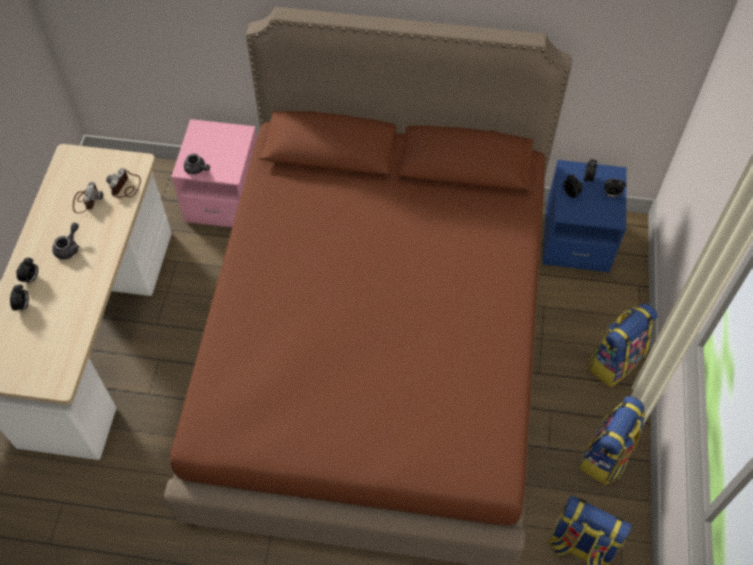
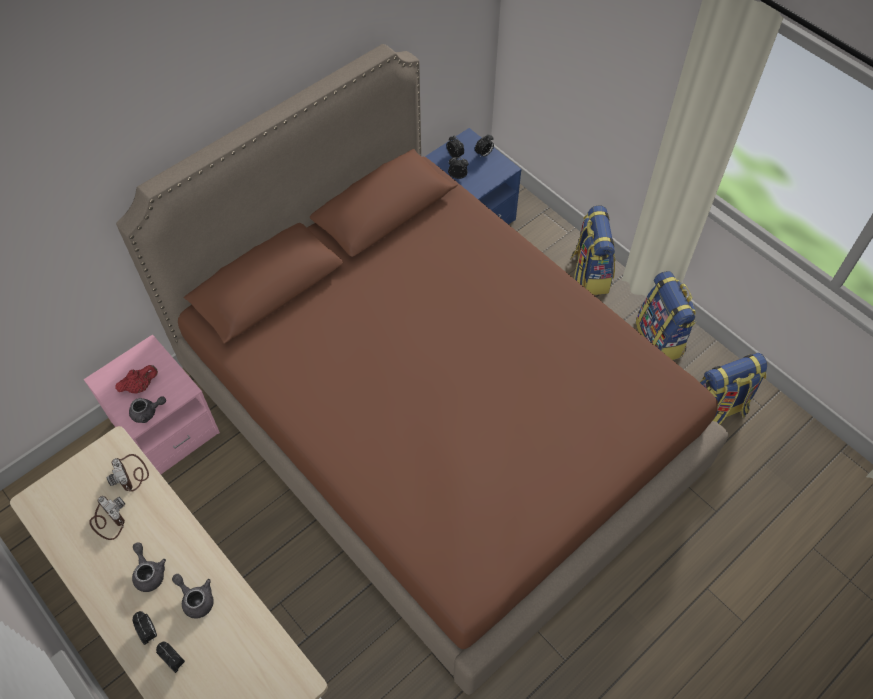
camera: 50 degrees left, 0 degrees up
none -> red teapot [115,365,158,394]
none -> grey teapot [172,574,214,619]

